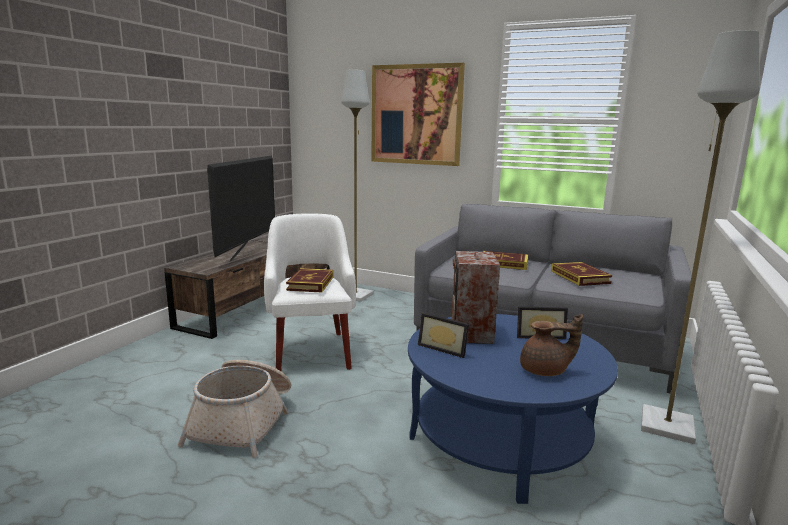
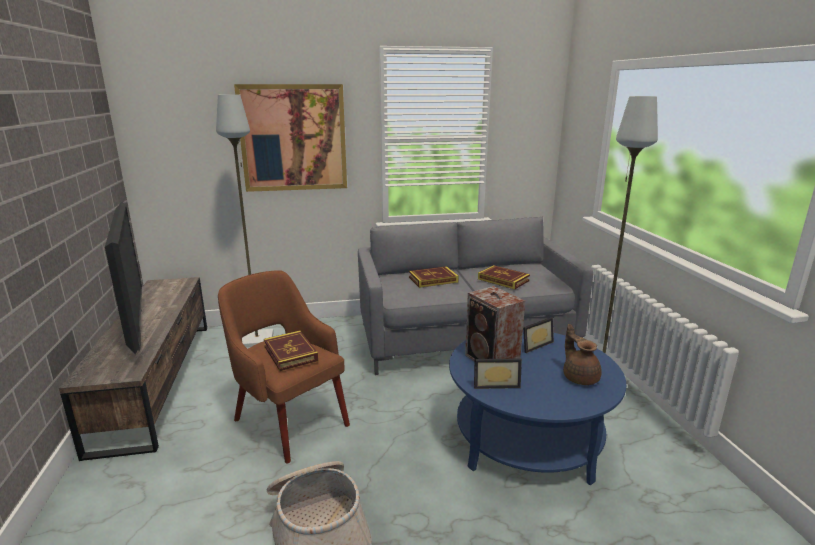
camera: 35 degrees left, 5 degrees up
white armchair [264,213,356,371] -> brown armchair [218,270,350,463]
brown teapot [520,314,583,376] -> brown teapot turned 75 degrees counterclockwise [563,324,602,385]

